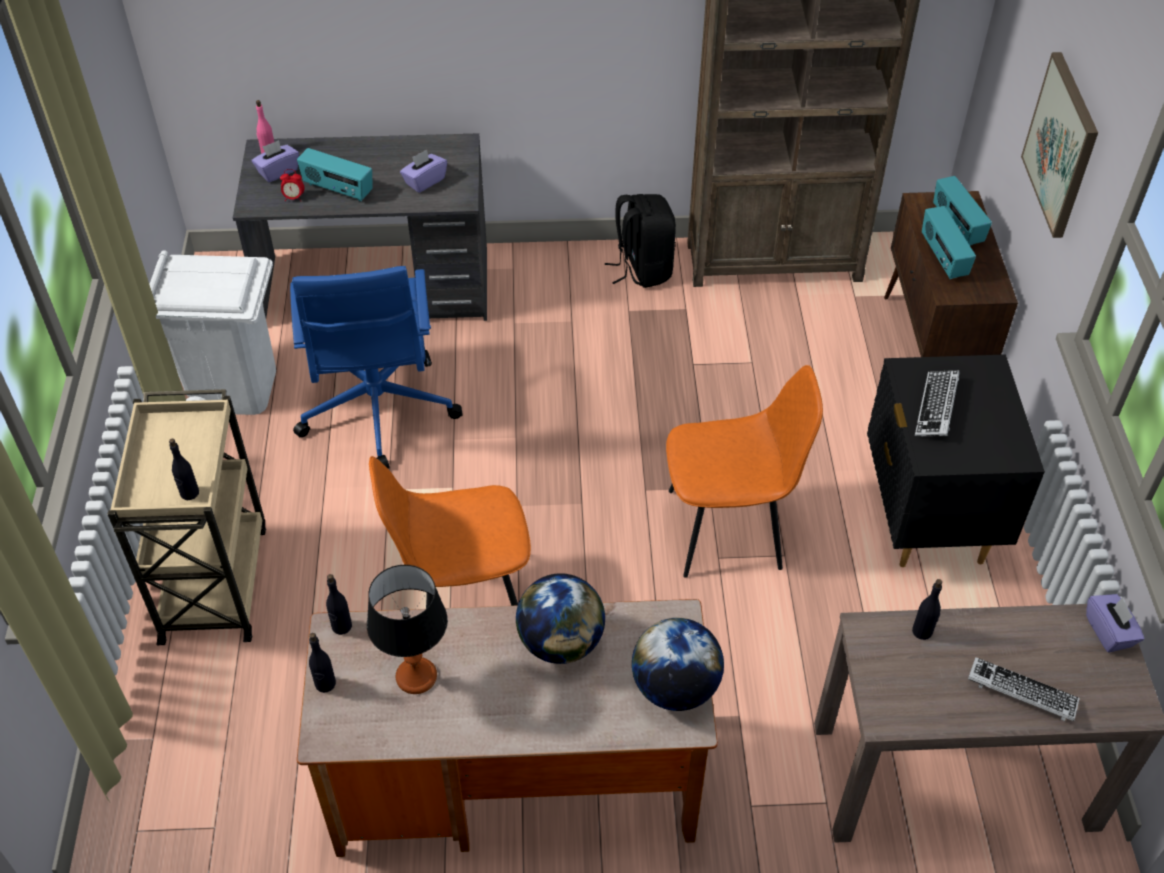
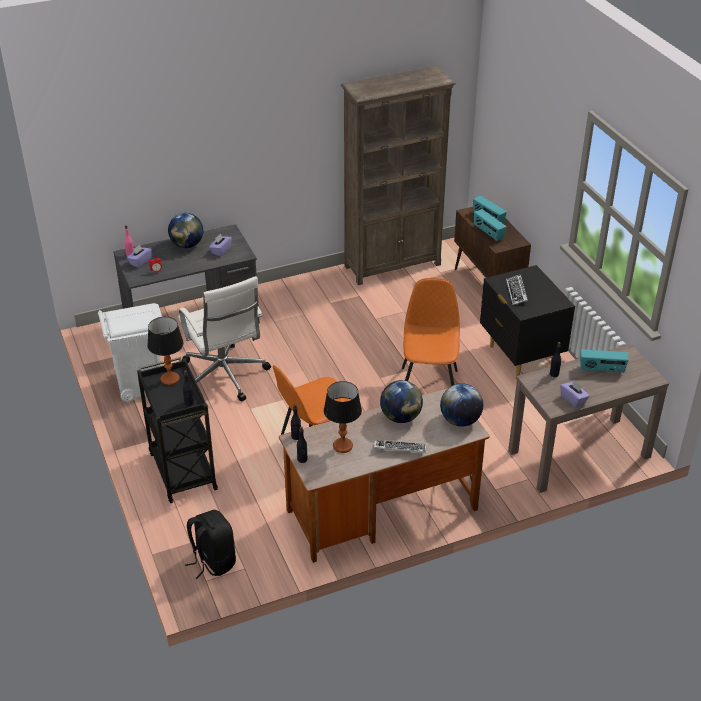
camera: 20 degrees left, 10 degrees down
beige cart [107,389,266,645] -> black cart [137,357,218,503]
blue office chair [290,266,462,469] -> white office chair [178,276,271,401]
radio [297,148,373,202] -> radio moved to [580,349,628,374]
black backpack [605,194,676,288] -> black backpack moved to [185,510,236,579]
orange chair [666,365,823,578] -> orange chair turned 60 degrees counterclockwise [402,278,460,386]
keyboard [968,657,1080,721] -> keyboard moved to [374,440,426,454]
picture [1021,52,1098,238] -> none
purple tissue box [1086,594,1144,653] -> purple tissue box moved to [560,380,590,407]
none -> table lamp [147,317,184,385]
none -> globe [168,213,203,248]

